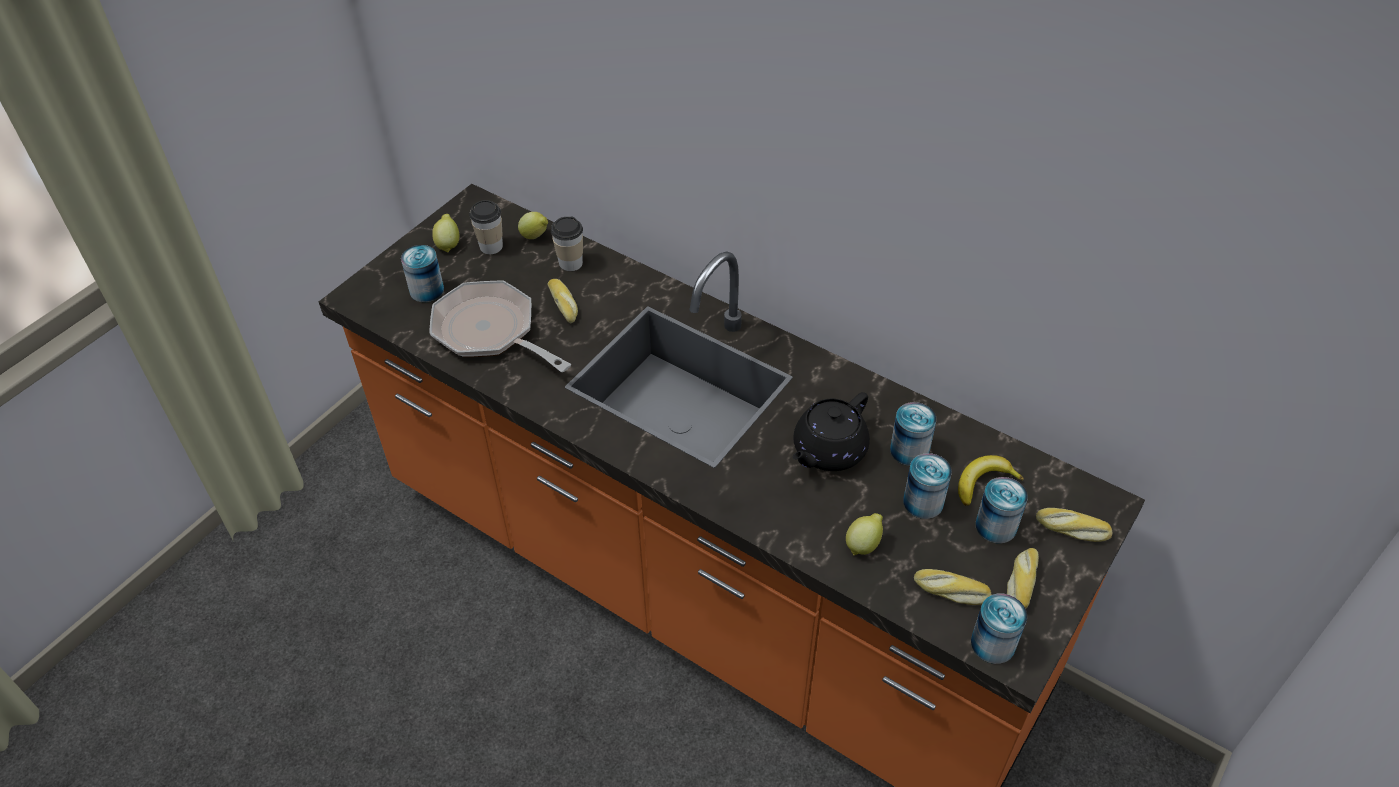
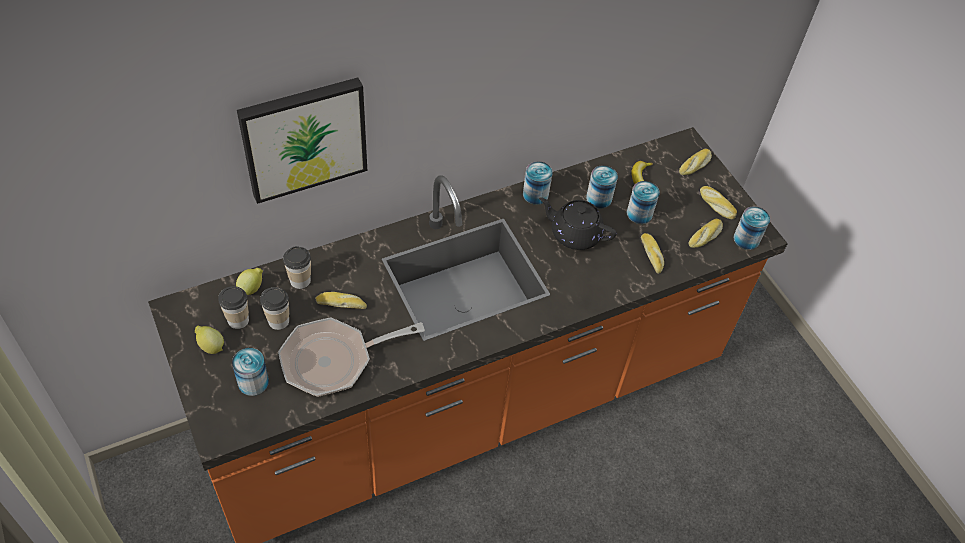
camera: 65 degrees left, 5 degrees up
black teapot [792,392,870,471] -> black teapot turned 135 degrees clockwise [539,197,617,250]
lemon [846,513,883,556] -> bread [641,233,664,274]
can [975,477,1028,544] -> can moved to [523,162,553,205]
none -> picture [237,78,367,204]
none -> cup [260,287,289,330]

